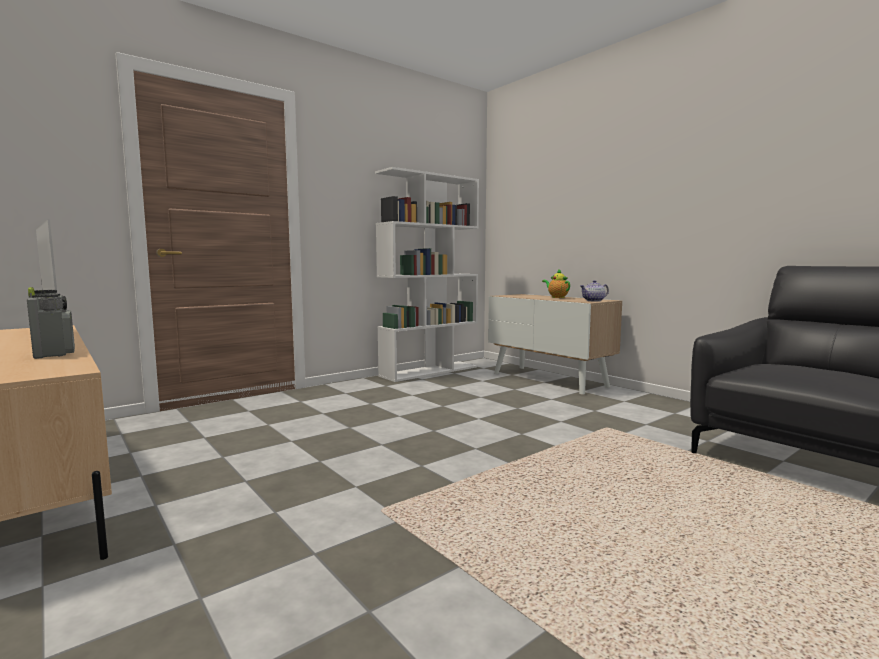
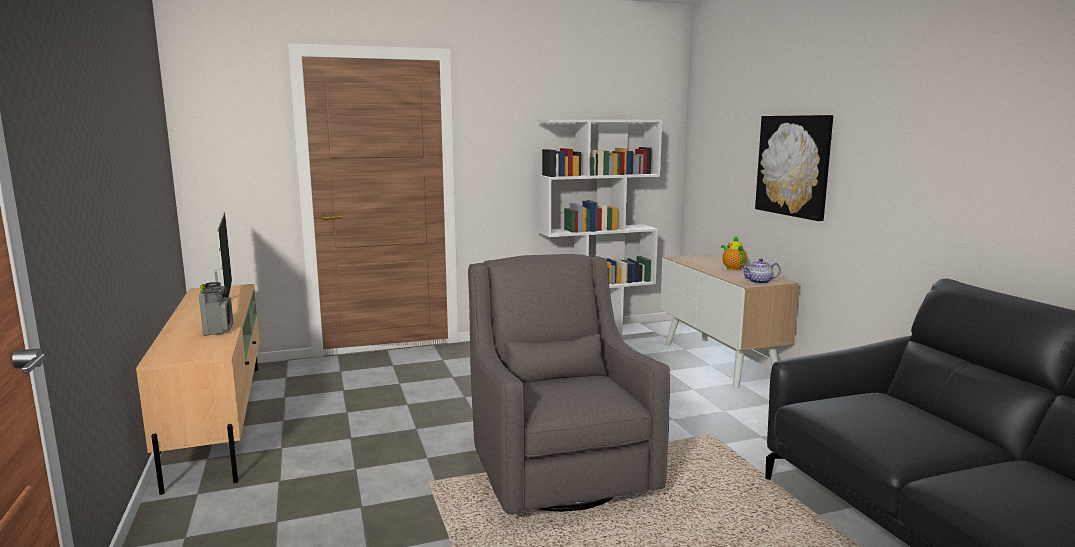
camera: 20 degrees right, 5 degrees up
none -> grey armchair [468,254,670,514]
none -> picture [755,115,833,221]

